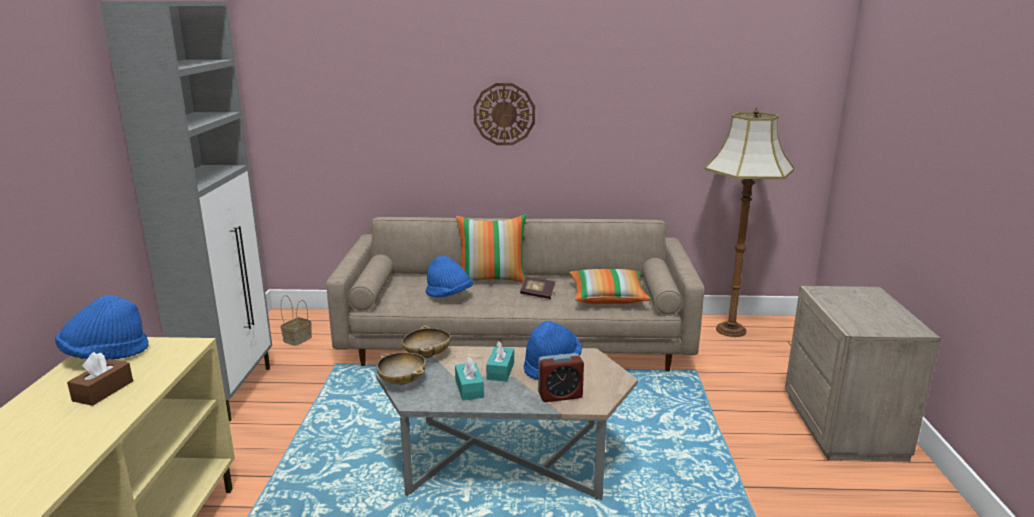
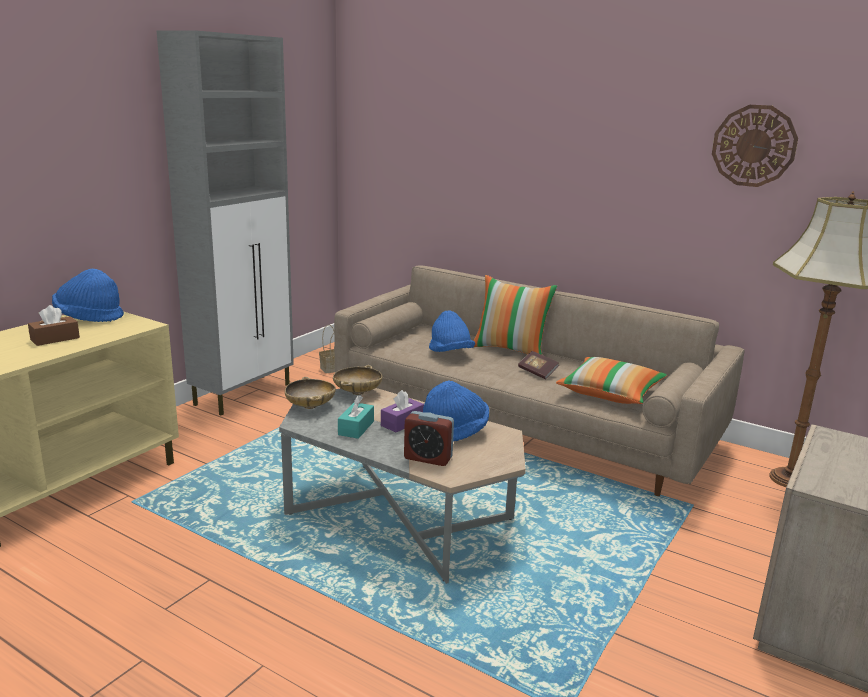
camera: 30 degrees right, 0 degrees up
wall clock [474,83,535,145] -> wall clock moved to [712,105,798,187]
turquoise tissue box [486,341,514,382] -> purple tissue box [381,390,424,432]

